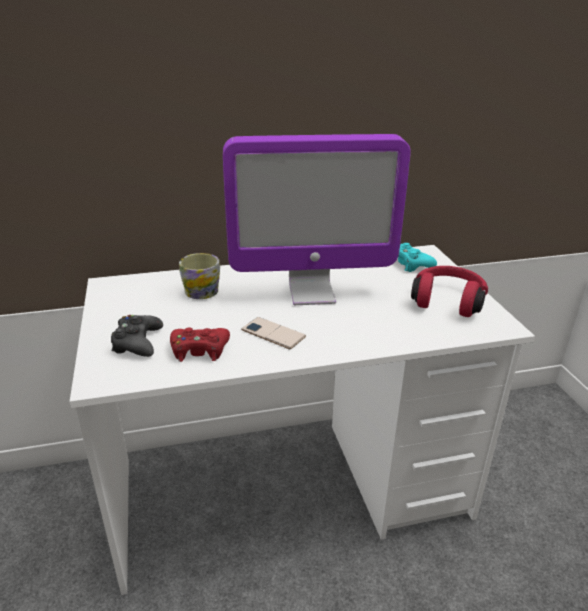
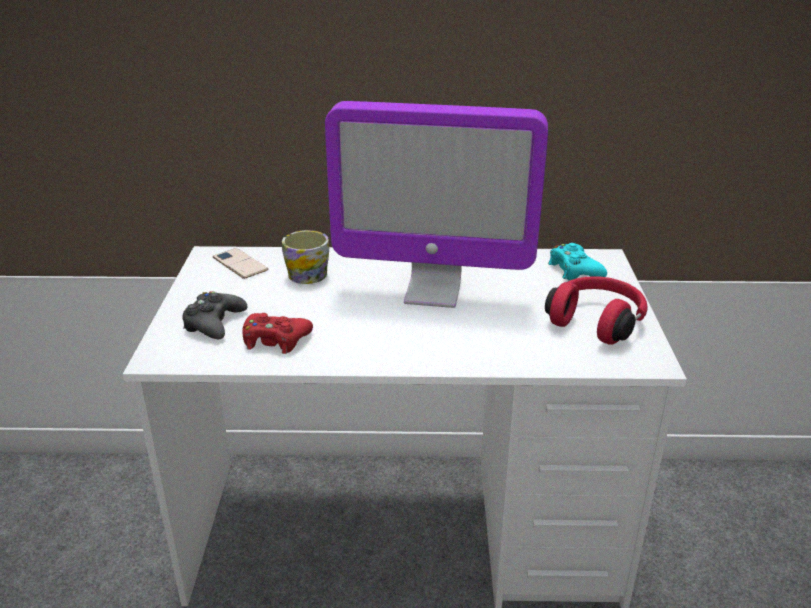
camera: 15 degrees right, 0 degrees up
phone [241,317,306,349] -> phone moved to [213,248,268,279]

